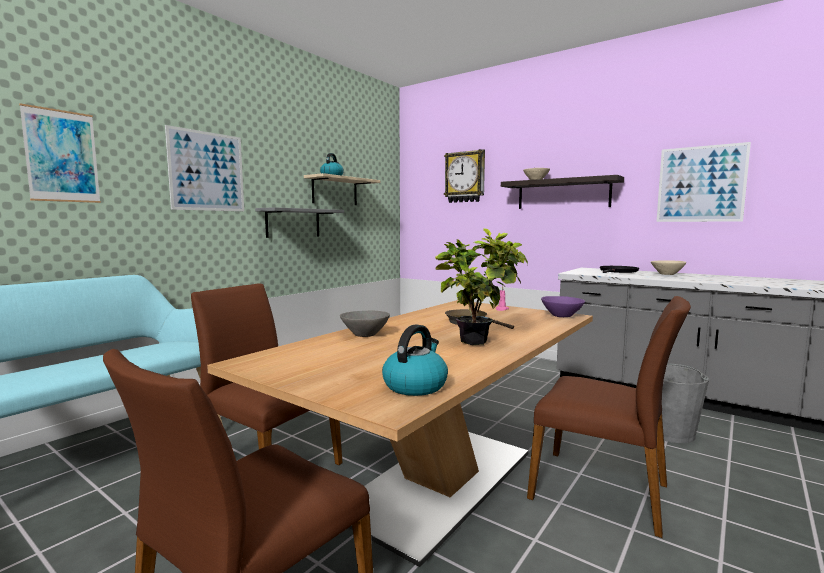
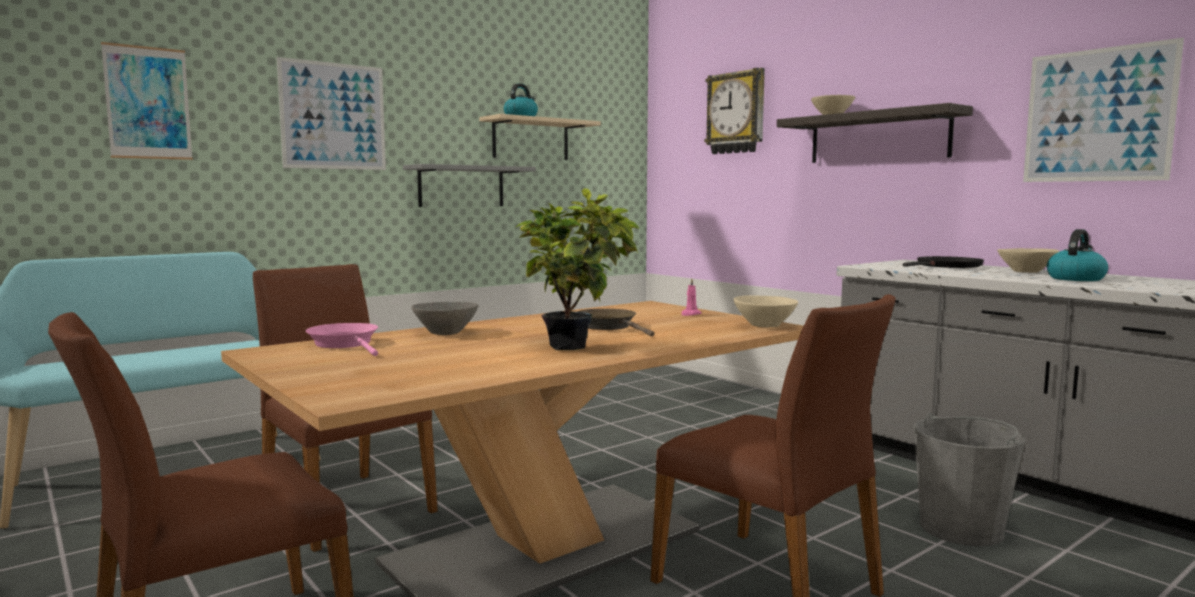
camera: 15 degrees right, 0 degrees up
kettle [382,324,448,396] -> kettle moved to [1047,229,1108,281]
purple bowl [541,296,585,317] -> beige bowl [734,295,798,327]
none -> pink frying pan [306,323,378,356]

